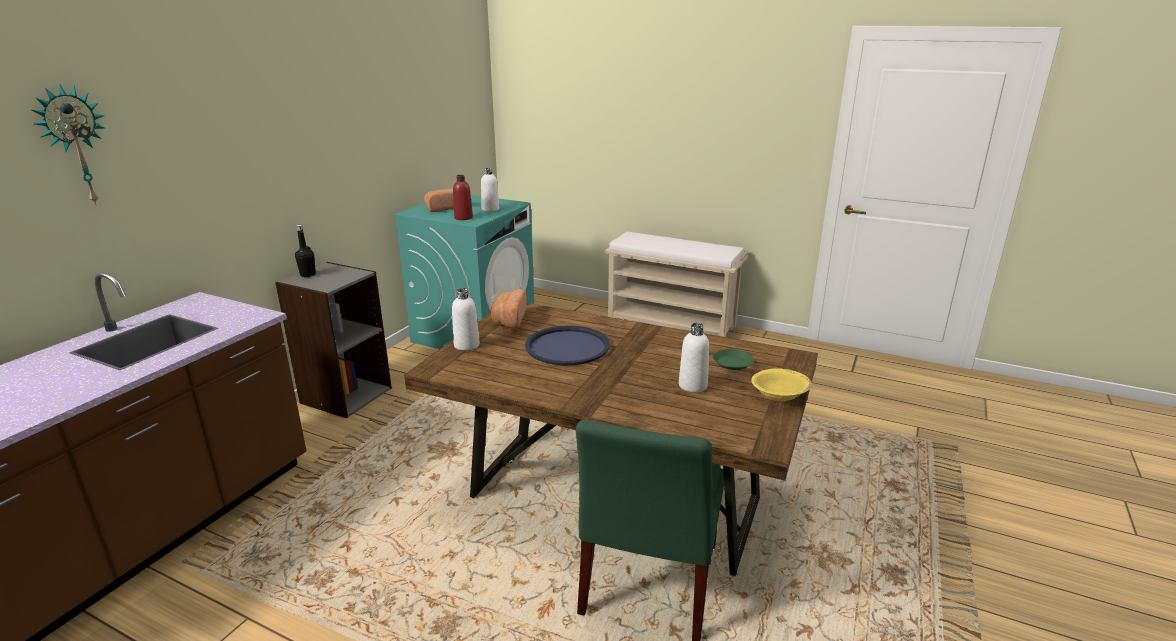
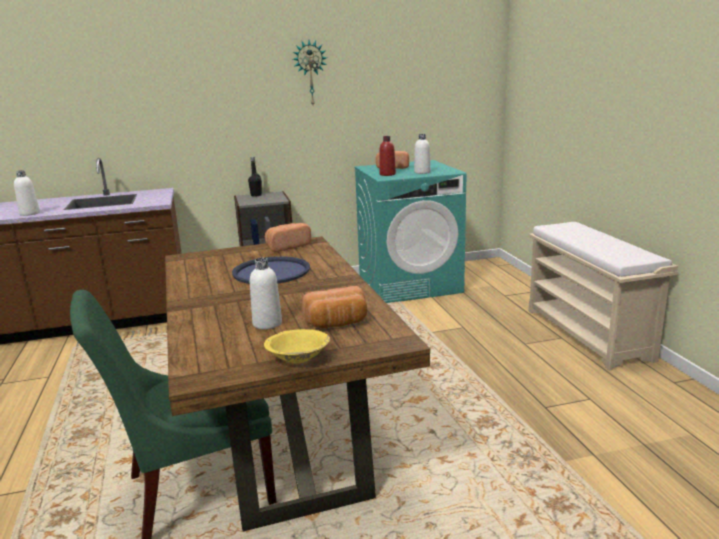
camera: 50 degrees right, 5 degrees down
wall clock [32,84,106,205] -> wall clock moved to [293,40,327,105]
white bottle [452,288,480,350] -> white bottle moved to [14,170,40,216]
green plate [713,349,754,370] -> bread [302,286,367,328]

